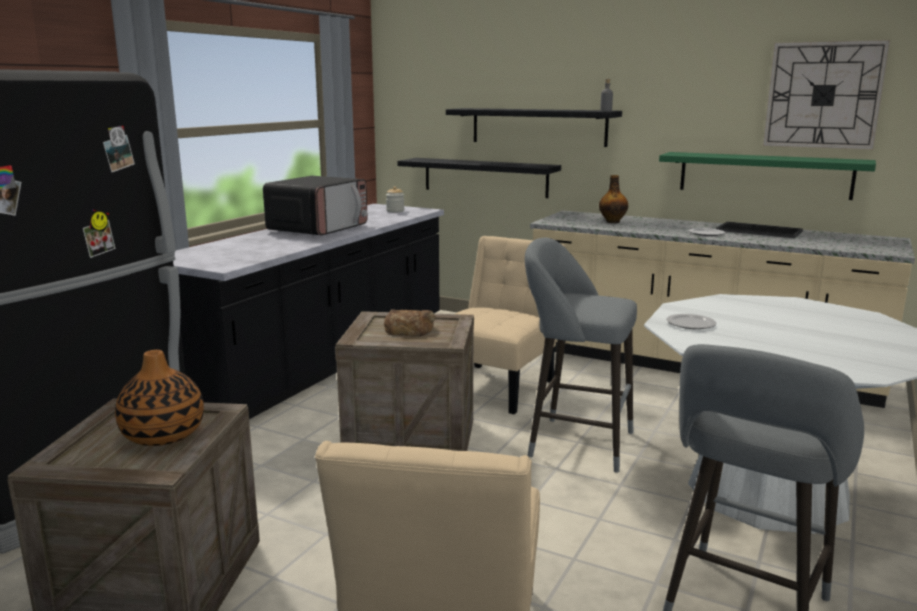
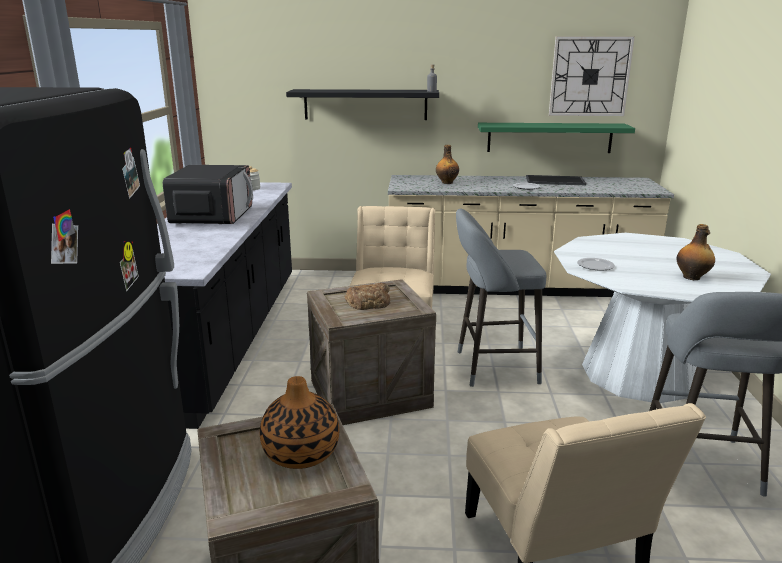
camera: 25 degrees left, 5 degrees up
black shelf [397,158,561,198] -> none
none -> bottle [676,224,715,280]

